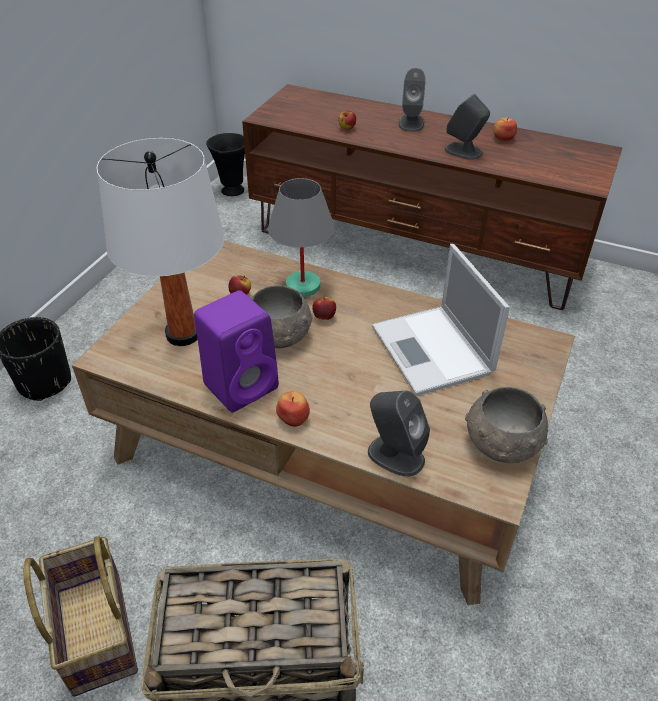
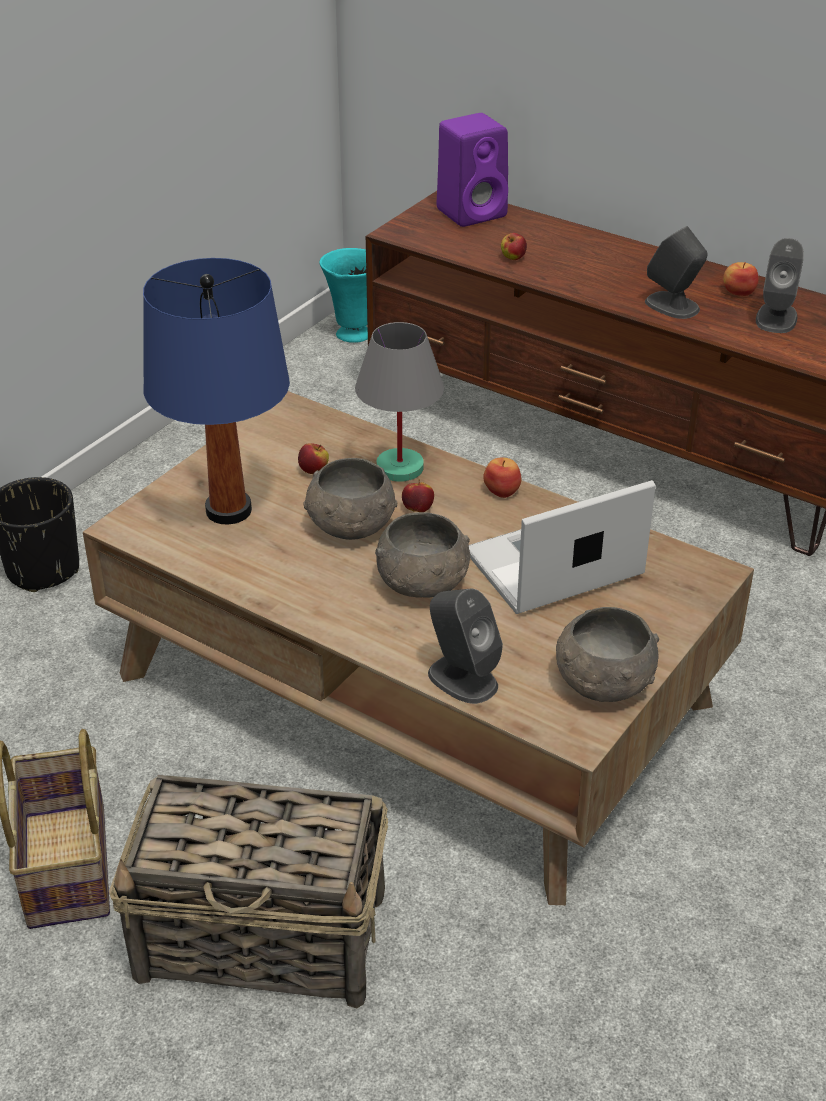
camera: 10 degrees right, 5 degrees down
white table lamp [96,138,224,346] -> blue table lamp [143,258,290,525]
purple speaker [194,290,279,412] -> purple speaker moved to [437,113,508,227]
black vase [206,133,245,196] -> turquoise vase [319,248,368,343]
apple [276,391,310,427] -> apple moved to [483,457,521,498]
laptop [372,244,510,396] -> laptop turned 75 degrees clockwise [469,480,656,614]
grey speaker [399,68,426,132] -> grey speaker moved to [756,238,804,333]
none -> grey bowl [375,512,470,598]

